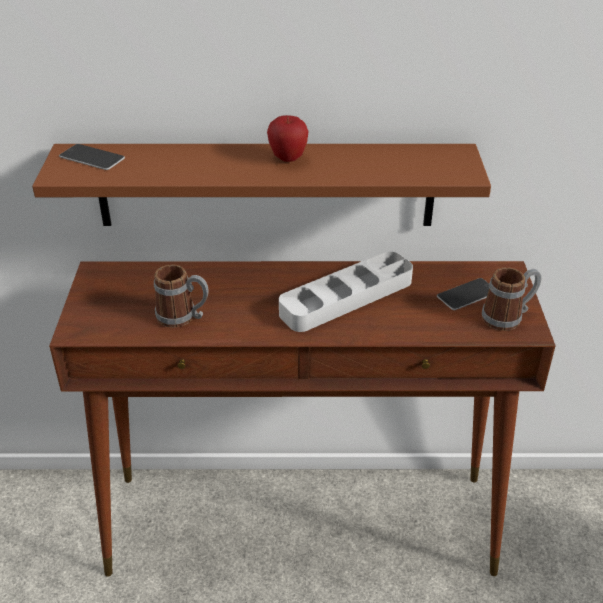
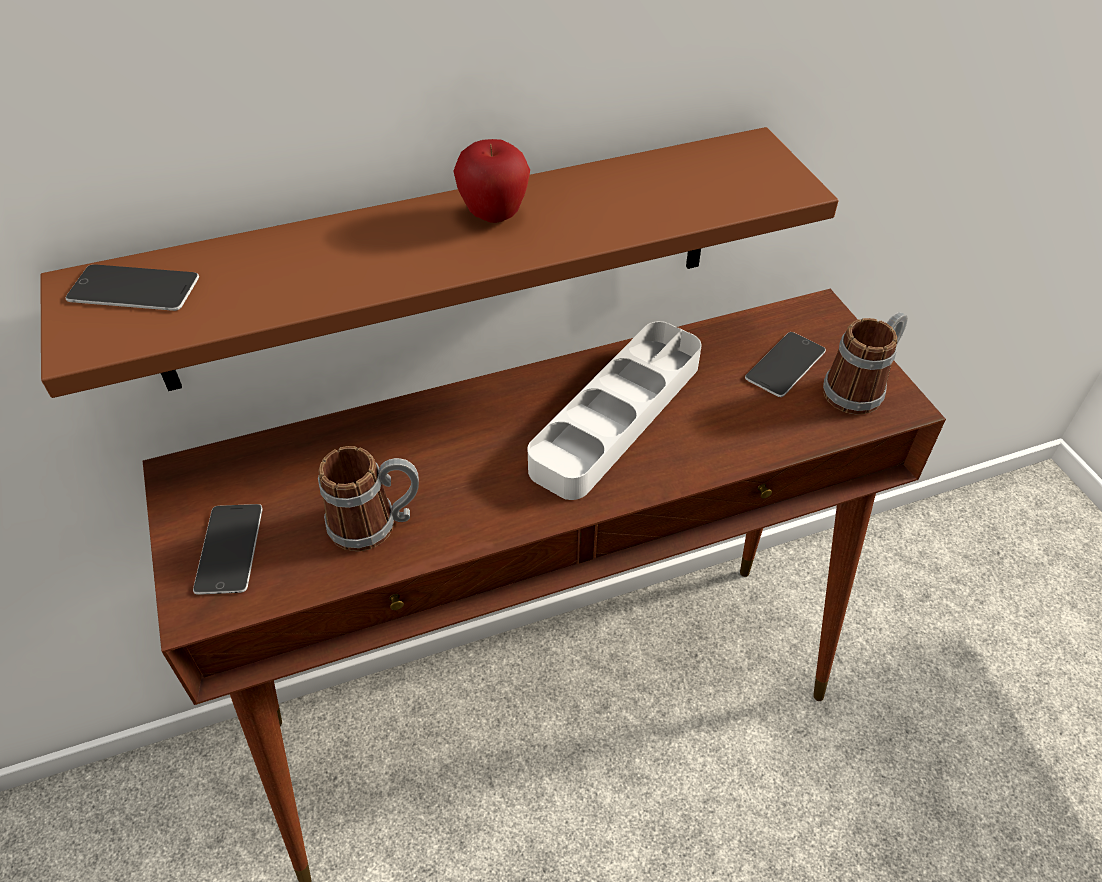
camera: 20 degrees left, 10 degrees up
none -> phone [193,504,262,595]

